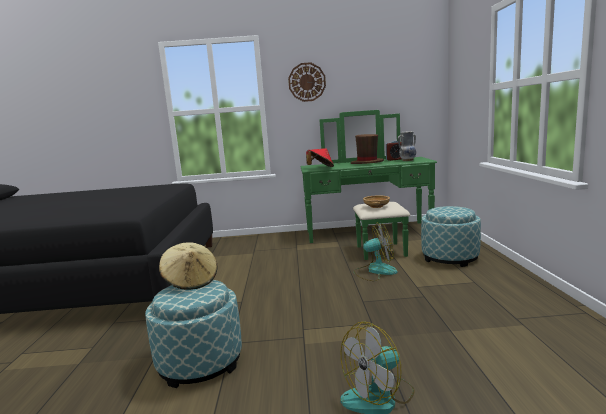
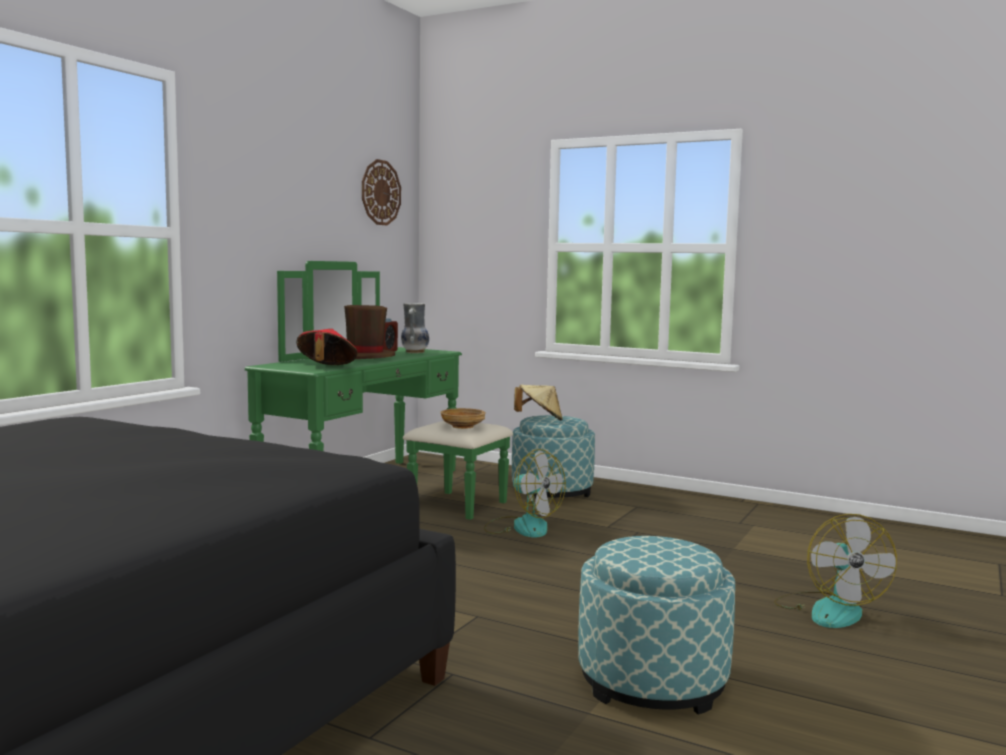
camera: 60 degrees left, 5 degrees down
beige hat [159,242,218,290] -> beige hat moved to [514,385,563,420]
wall clock [288,62,326,102] -> wall clock moved to [362,159,401,225]
fan [354,223,398,281] -> fan turned 105 degrees clockwise [484,449,566,538]

